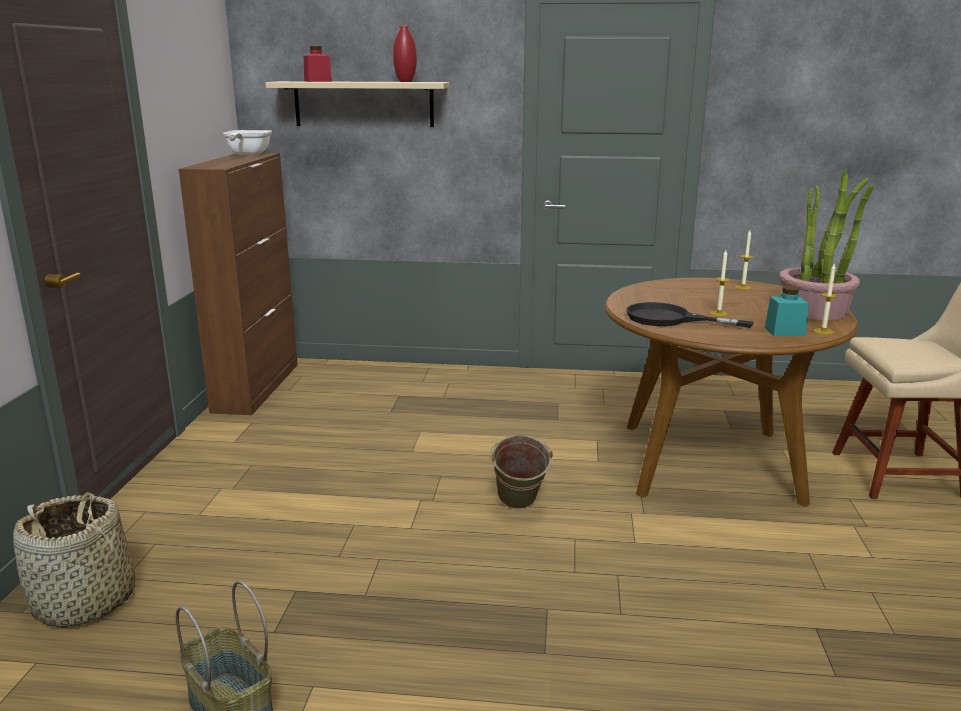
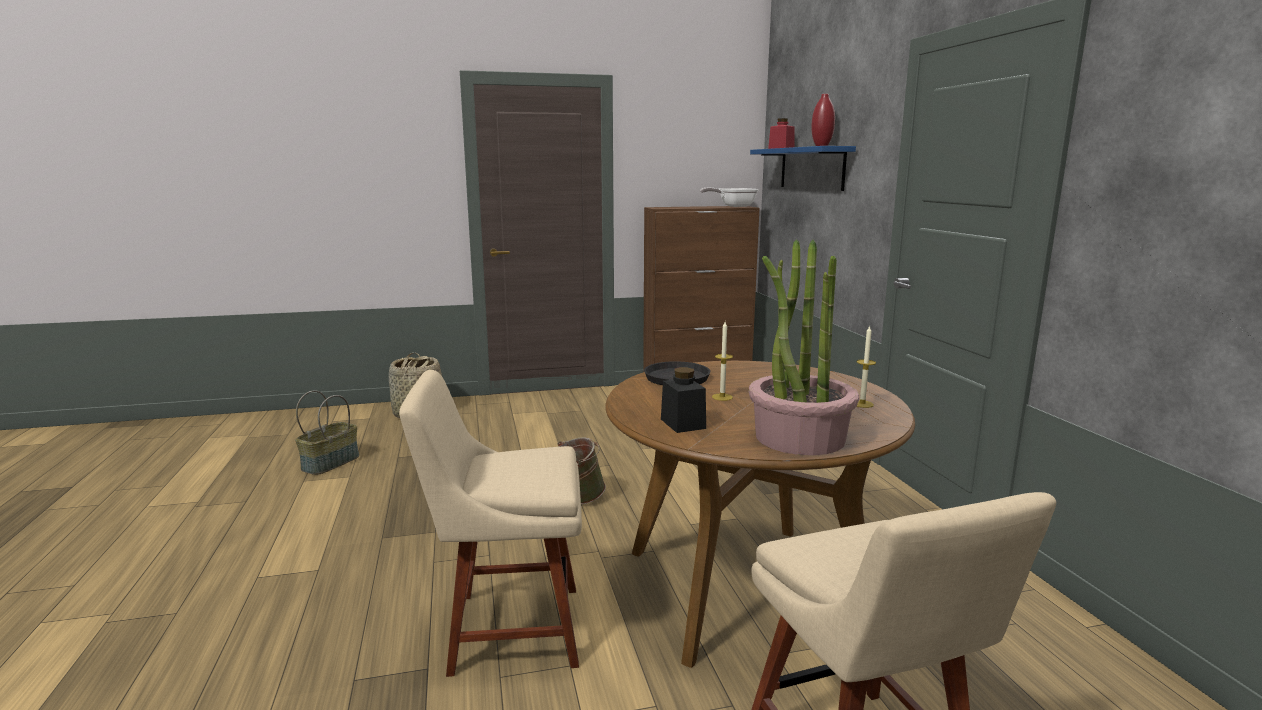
camera: 70 degrees right, 5 degrees down
beige shelf [265,81,449,127] -> blue shelf [750,146,856,191]
turquoise jar [765,286,809,336] -> black jar [661,367,706,433]
candle [814,264,838,335] -> none
none -> beige chair [399,370,582,677]

